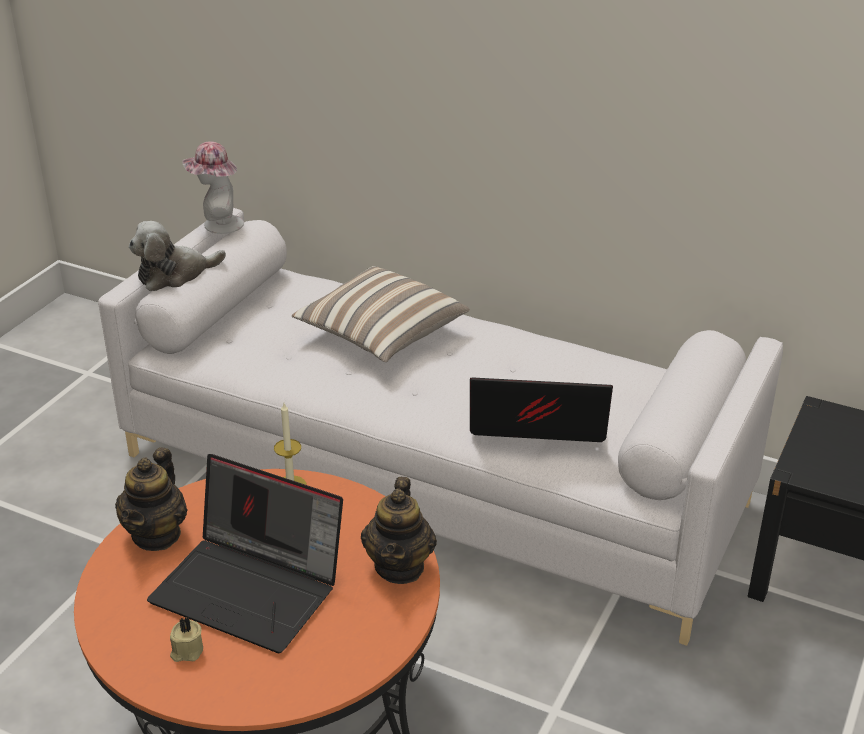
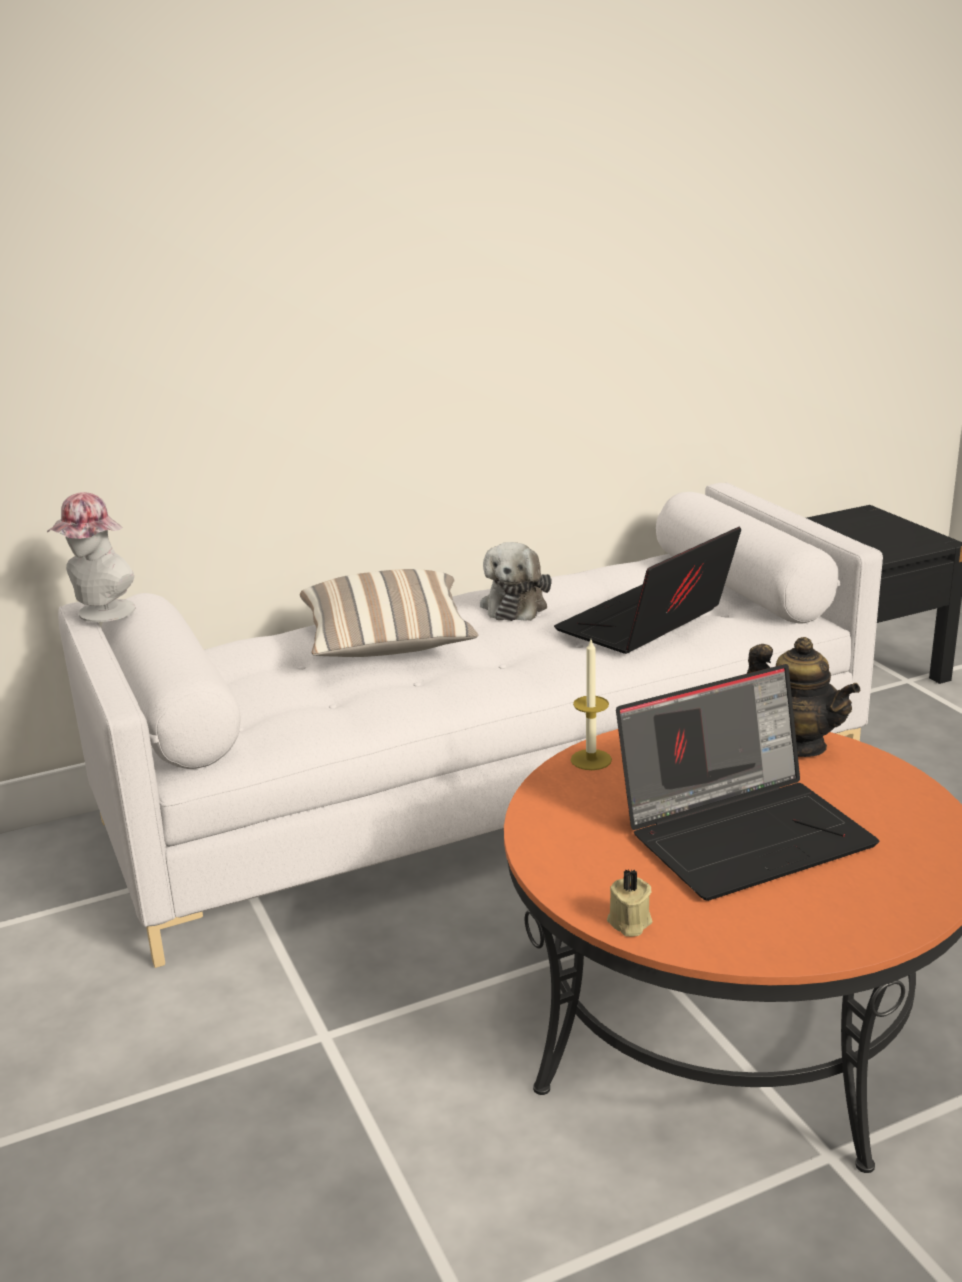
camera: 50 degrees left, 10 degrees down
teapot [115,447,187,551] -> none
plush toy [129,221,226,291] -> plush toy moved to [480,542,551,621]
beige candle [170,617,203,662] -> beige candle moved to [607,869,653,937]

